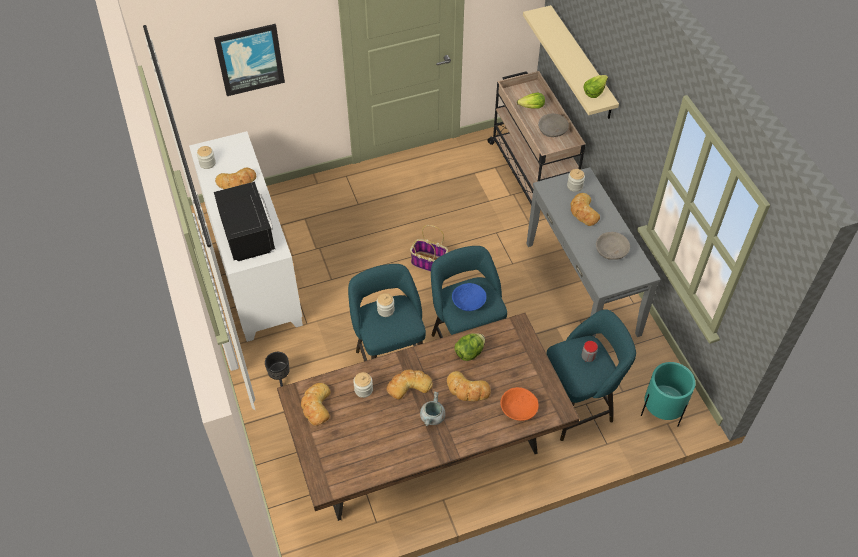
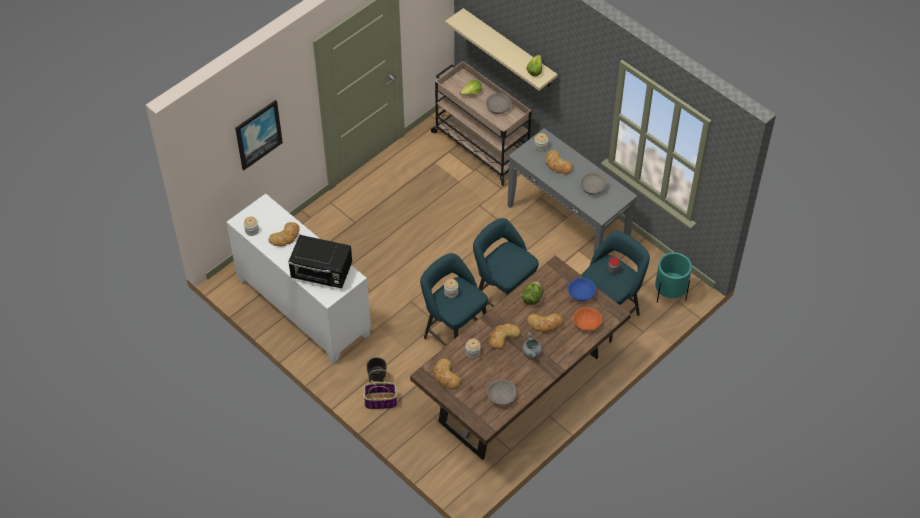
camera: 25 degrees left, 0 degrees up
black microwave [214,182,275,261] -> black microwave turned 150 degrees clockwise [288,235,352,288]
basket [410,225,448,272] -> basket moved to [363,370,397,409]
blue bowl [452,283,487,311] -> blue bowl moved to [568,278,596,301]
none -> grey bowl [487,379,517,405]

